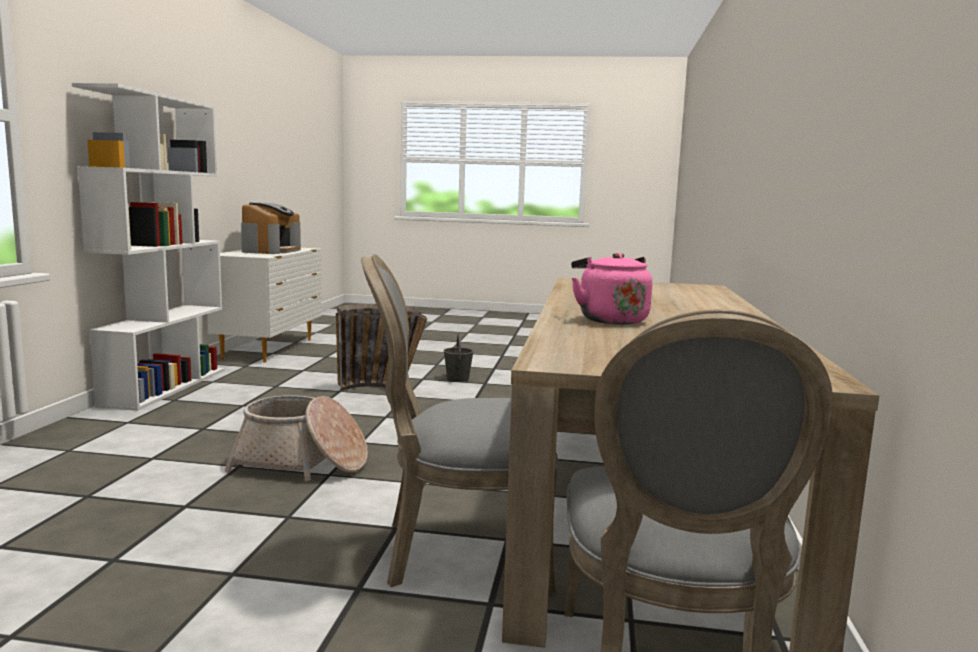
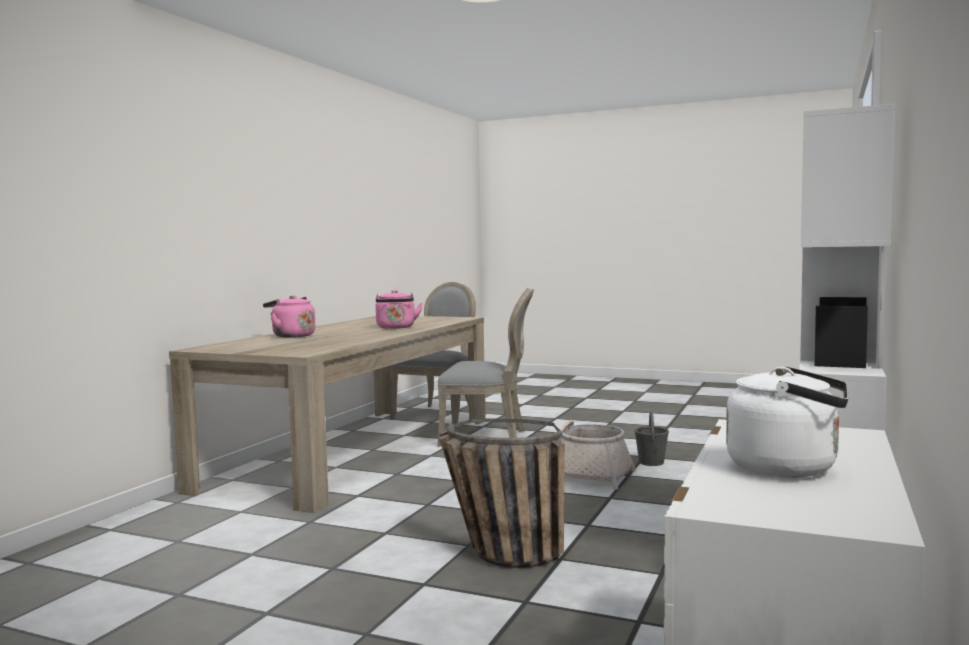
camera: 165 degrees left, 5 degrees down
coffee machine [241,203,301,254] -> white kettle [726,367,848,477]
grey bucket [444,333,474,382] -> grey bucket moved to [634,411,669,466]
none -> pink kettle [263,295,315,338]

